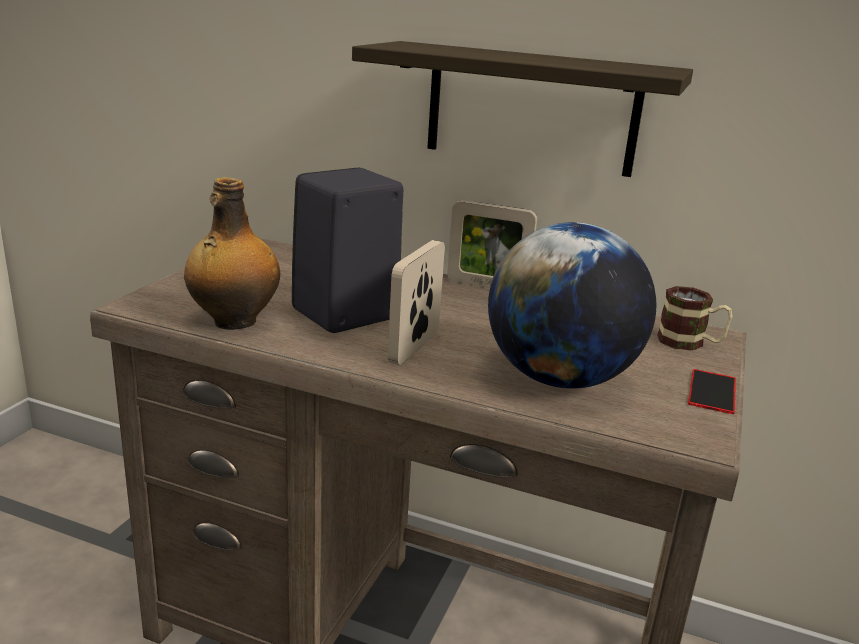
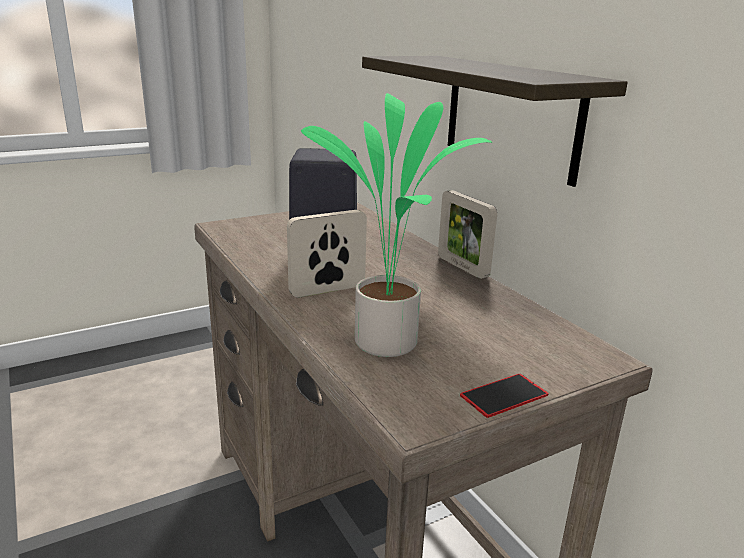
camera: 40 degrees right, 0 degrees up
bottle [184,177,280,330] -> none
globe [488,222,656,389] -> potted plant [301,93,492,357]
mug [657,286,732,351] -> none

